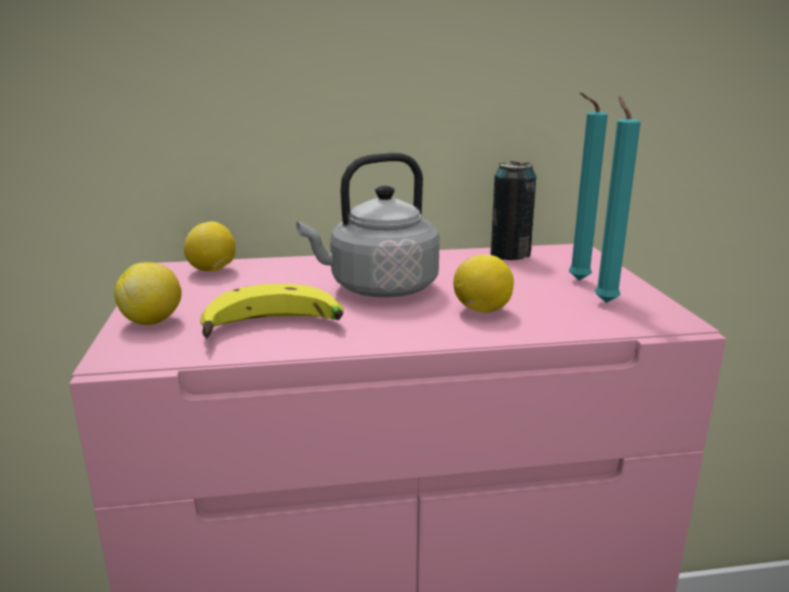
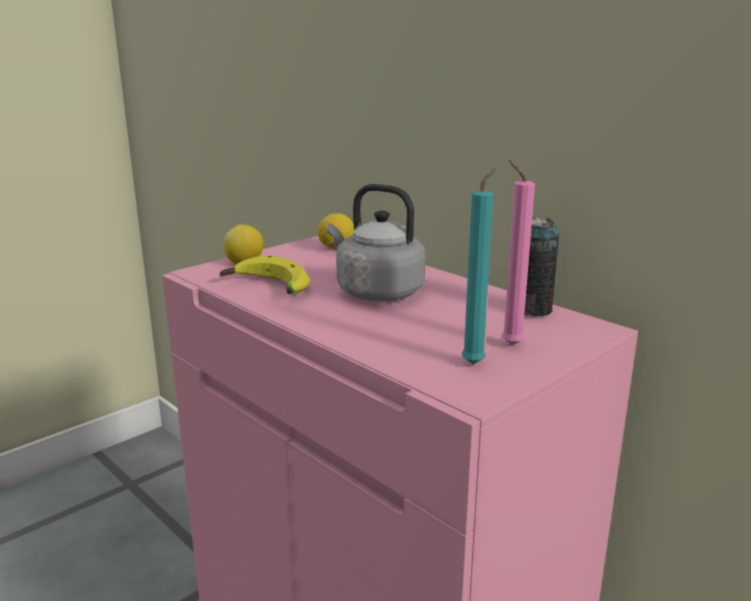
camera: 55 degrees right, 0 degrees up
lemon [453,254,514,313] -> none
turquoise candle [569,93,608,281] -> pink candle [502,160,535,346]

